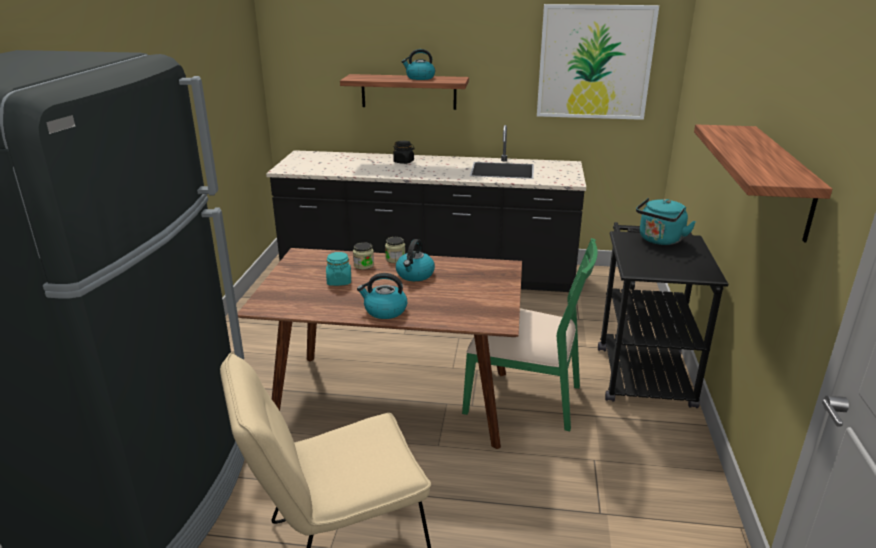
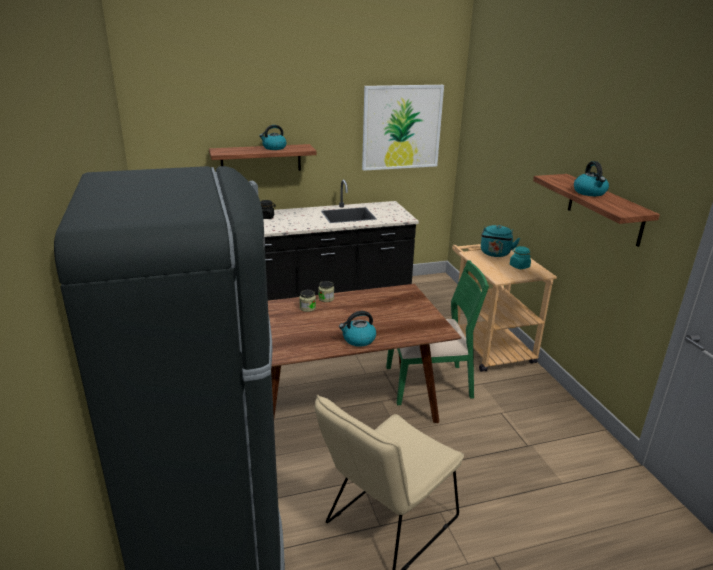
camera: 25 degrees left, 0 degrees up
turquoise jar [326,252,351,286] -> turquoise jar moved to [510,246,531,269]
kettle [396,239,435,281] -> kettle moved to [574,161,609,196]
black cart [598,222,728,408] -> beige cart [452,244,557,372]

